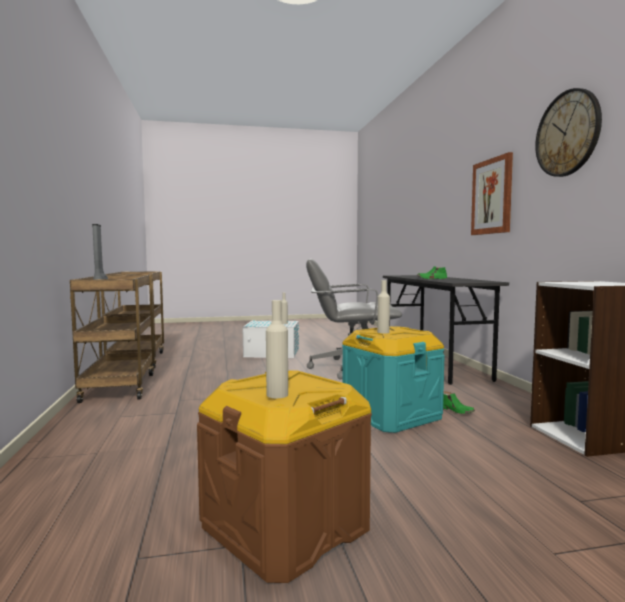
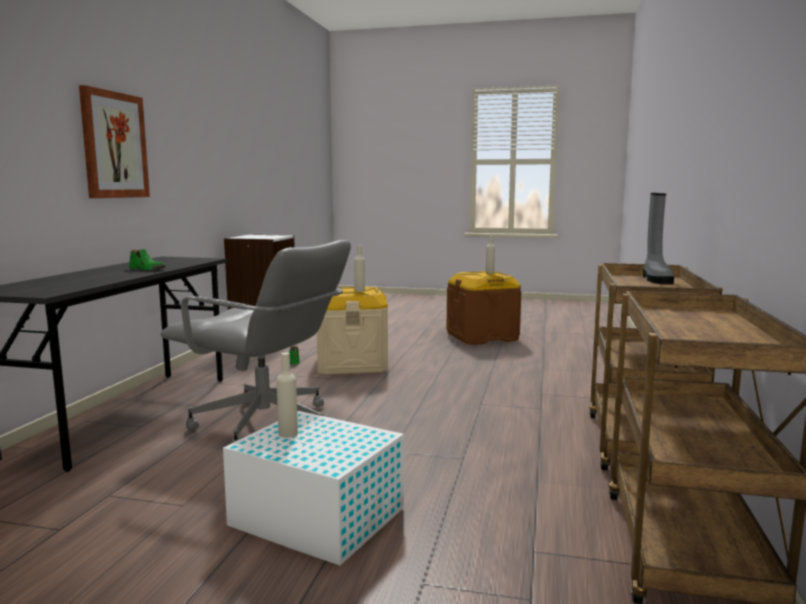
camera: 155 degrees left, 5 degrees up
turquoise storage box [342,326,444,433] -> beige storage box [317,287,388,375]
wall clock [535,88,602,177] -> none

